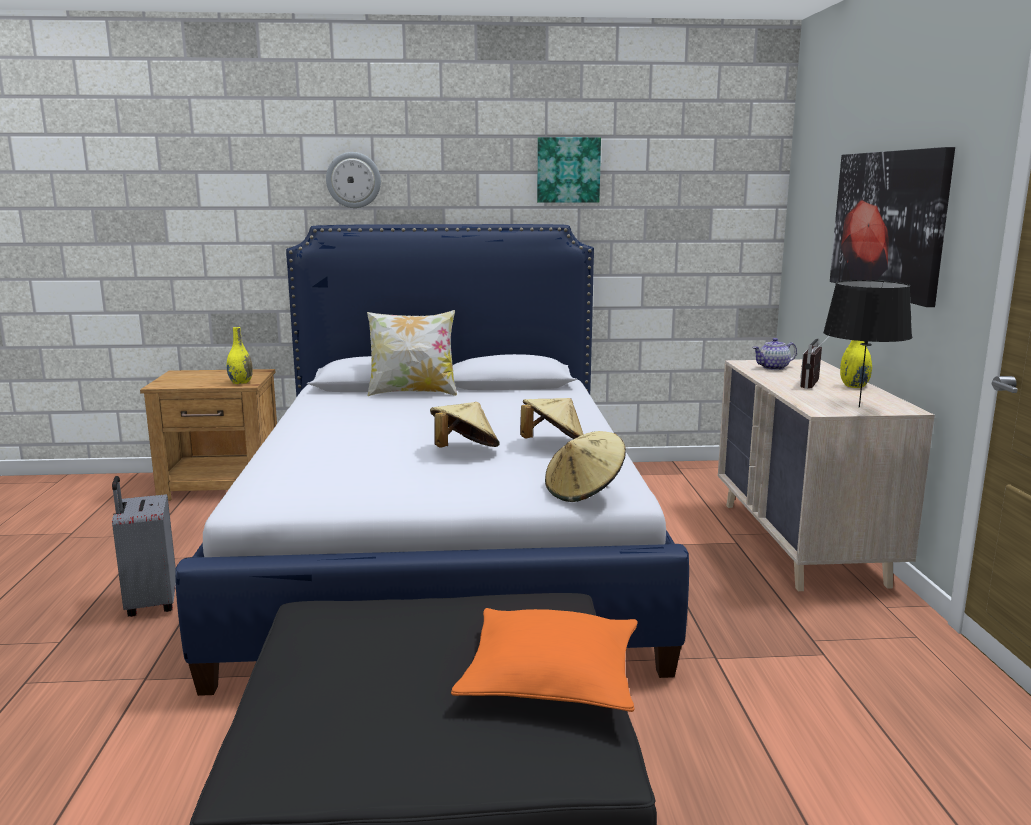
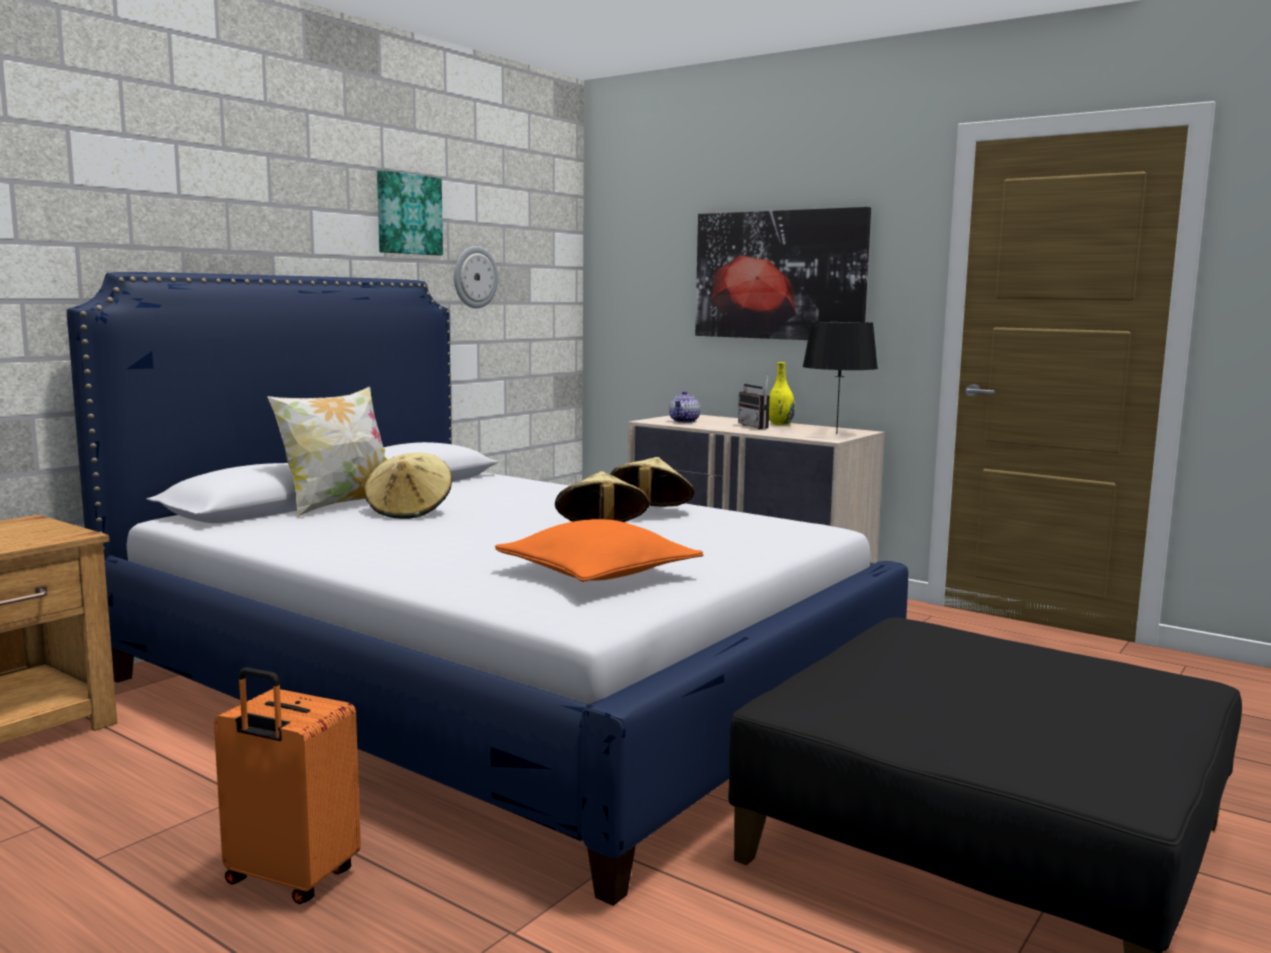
camera: 50 degrees left, 5 degrees down
grey suitcase [112,476,176,617] -> orange suitcase [214,667,361,904]
yellow vase [227,327,253,384] -> none
wall clock [326,152,381,208] -> wall clock moved to [454,246,498,308]
orange pillow [451,608,638,712] -> orange pillow moved to [495,519,703,582]
beige hat [545,431,626,502] -> beige hat moved to [364,452,452,519]

